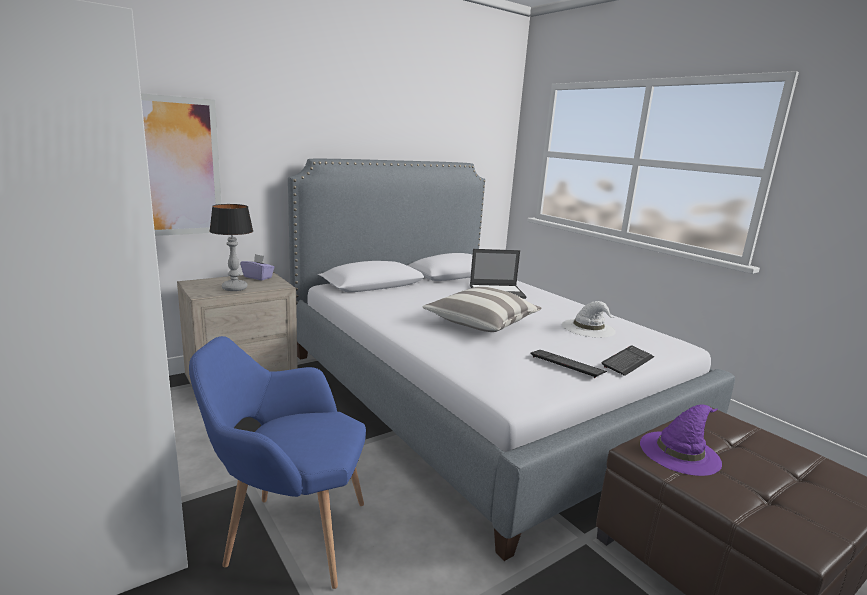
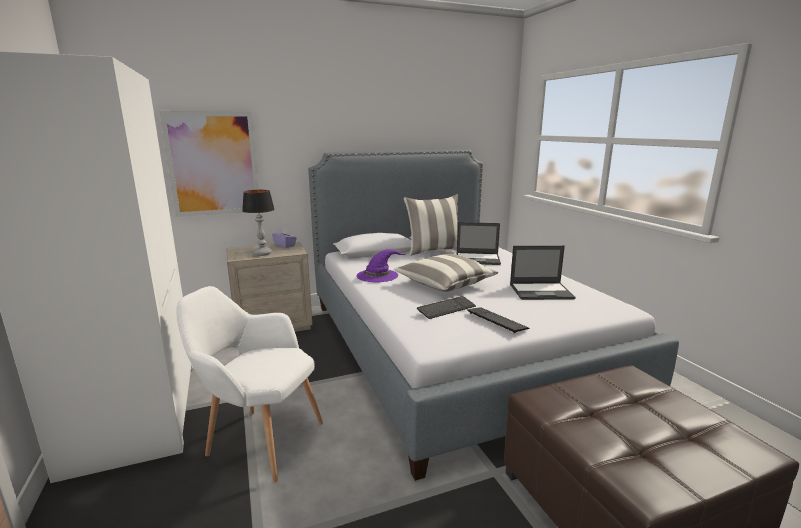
camera: 15 degrees right, 0 degrees up
blue armchair [189,336,366,589] -> white armchair [176,286,323,482]
white hat [562,301,616,338] -> laptop [510,246,575,300]
keyboard [602,345,654,376] -> keyboard moved to [417,296,476,319]
purple hat [640,404,722,476] -> purple hat moved to [356,249,405,283]
none -> pillow [404,194,458,256]

